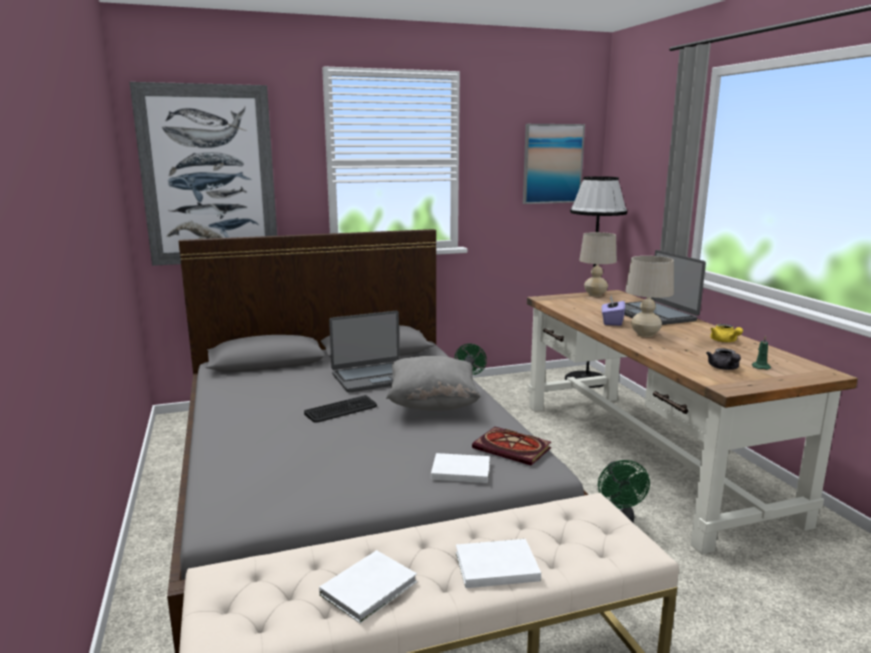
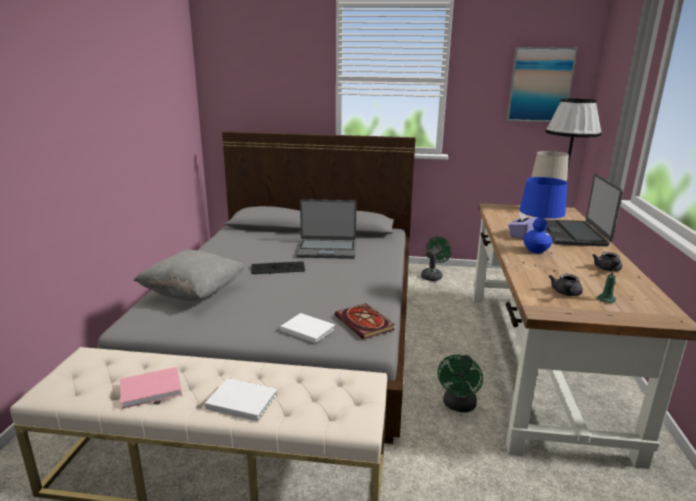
camera: 25 degrees right, 5 degrees up
picture [130,82,277,266] -> none
white book [319,550,417,624] -> pink book [120,367,182,409]
grey pillow [386,356,481,411] -> grey pillow moved to [134,249,245,301]
beige table lamp [625,256,674,337] -> blue table lamp [519,177,567,253]
yellow teapot [710,324,743,342] -> grey teapot [592,252,622,271]

